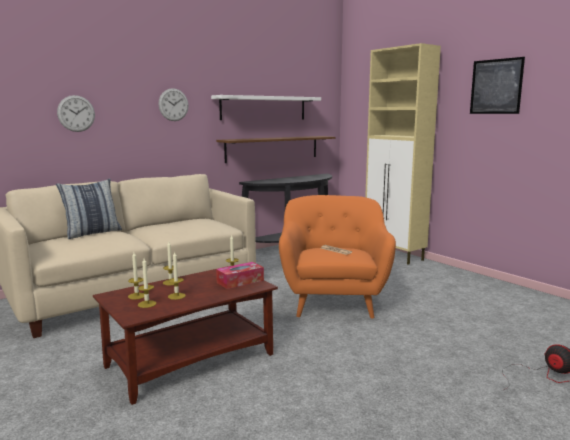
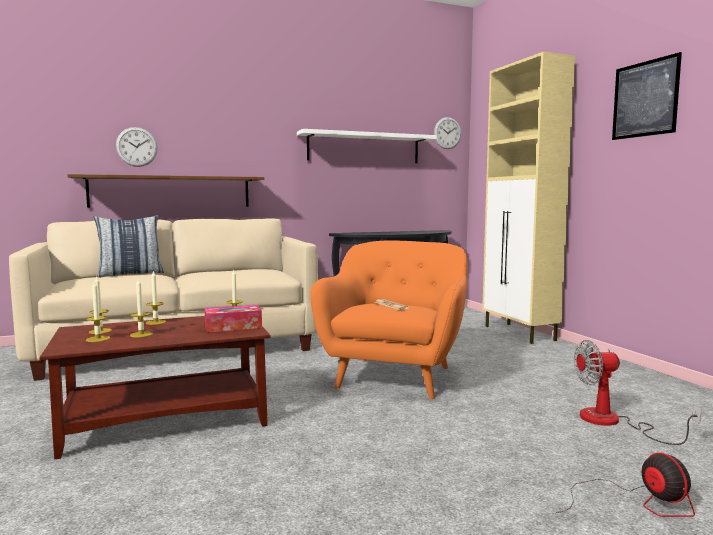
camera: 15 degrees right, 5 degrees down
wall clock [158,88,189,121] -> wall clock moved to [434,117,461,149]
brown shelf [216,136,335,163] -> brown shelf moved to [67,174,264,208]
none -> fan [574,340,701,445]

